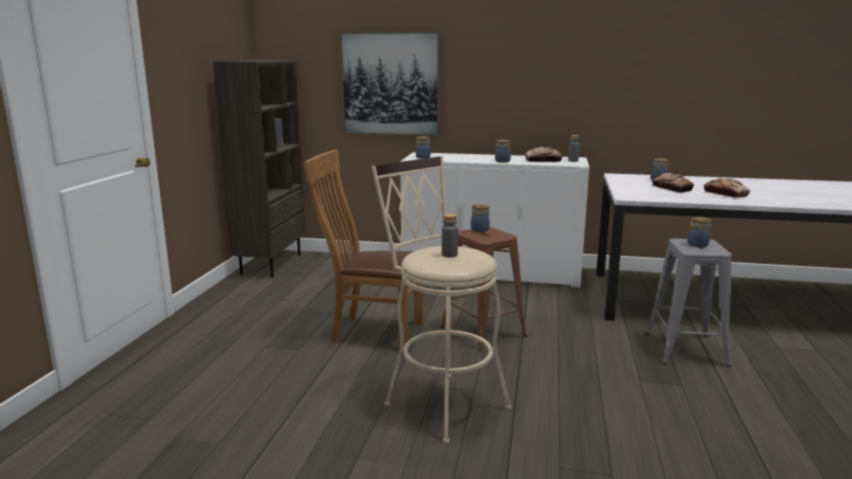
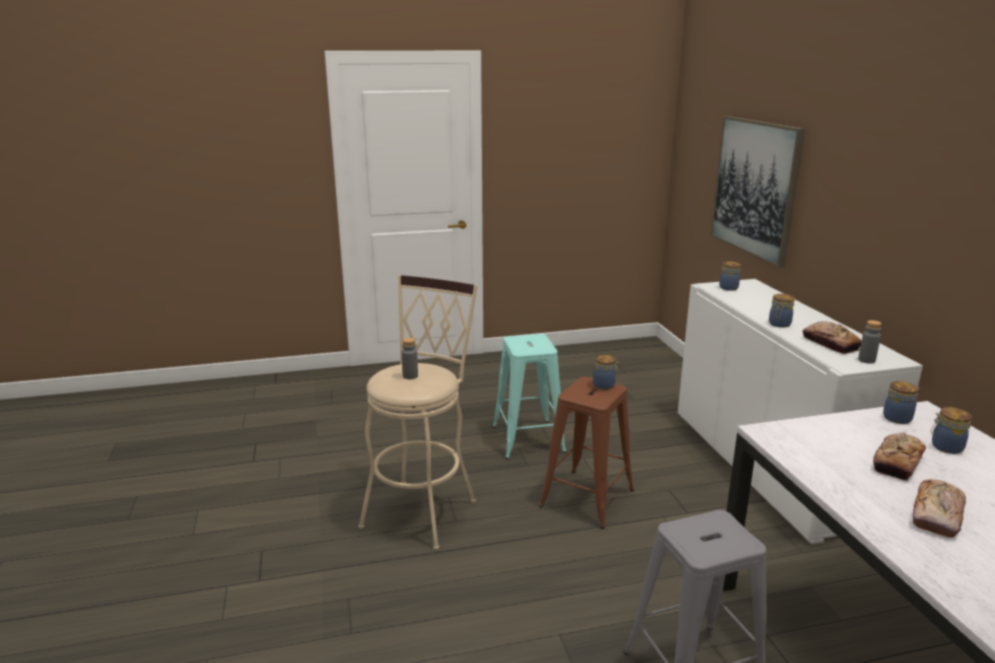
camera: 65 degrees right, 5 degrees up
brown bookcase [213,60,305,277] -> none
brown chair [304,150,423,349] -> turquoise stool [492,334,567,459]
jar [688,217,711,248] -> jar moved to [883,381,919,424]

